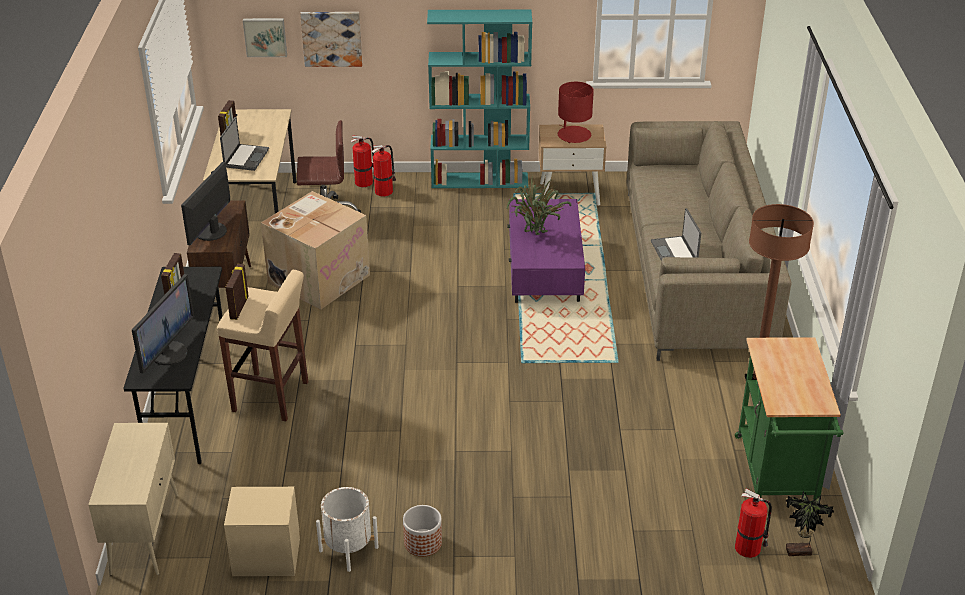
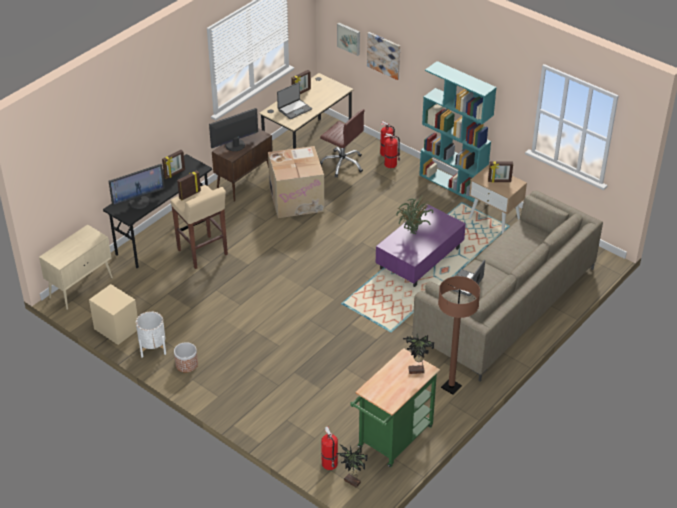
camera: 40 degrees right, 5 degrees up
red table lamp [558,82,594,143] -> picture frame [488,161,513,183]
none -> potted plant [403,334,434,374]

